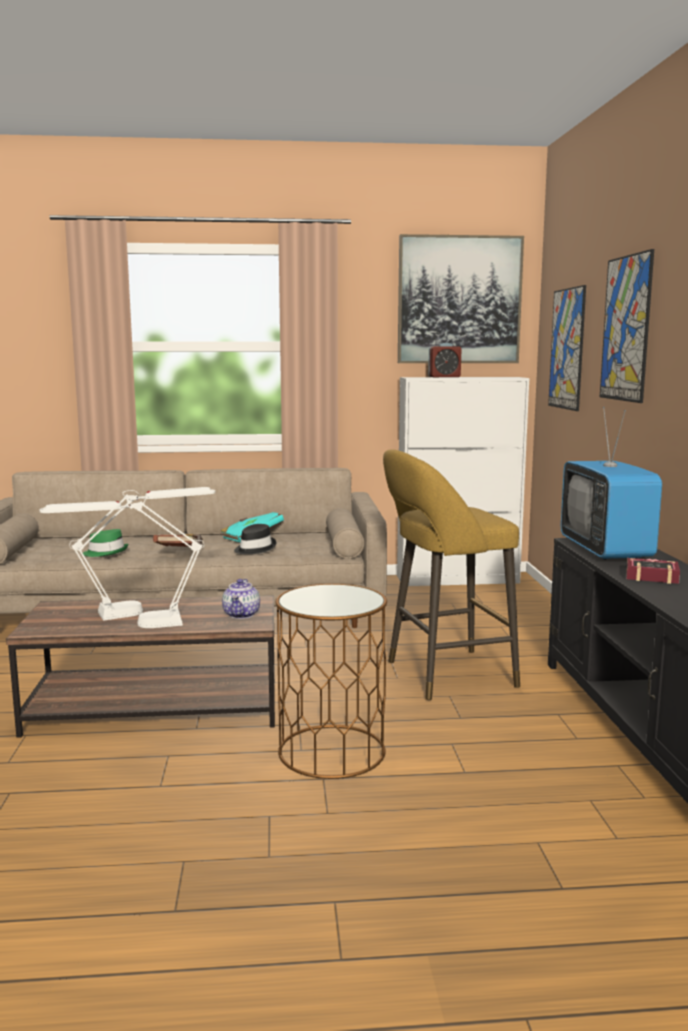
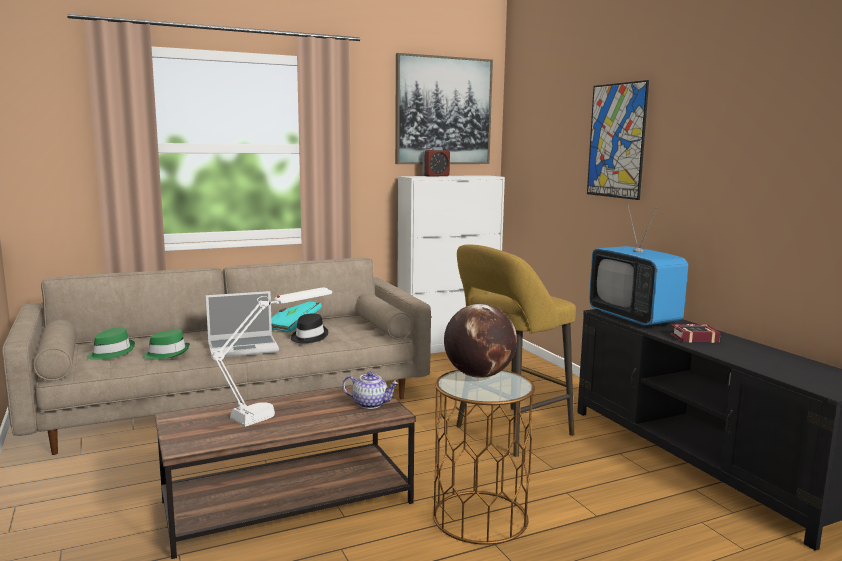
camera: 20 degrees left, 0 degrees up
white table lamp [40,498,204,628] -> none
brown book [153,534,203,547] -> laptop [206,291,279,357]
teapot [222,579,260,619] -> teapot turned 60 degrees counterclockwise [342,371,399,409]
picture [548,285,586,411] -> none
none -> green hat [87,327,135,360]
none -> globe [444,304,517,378]

